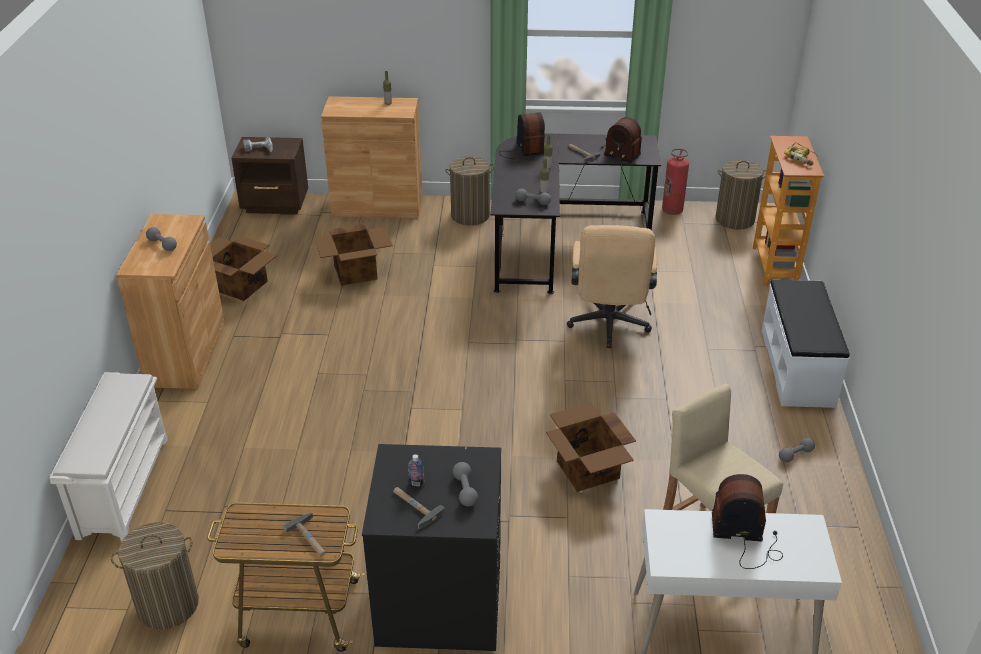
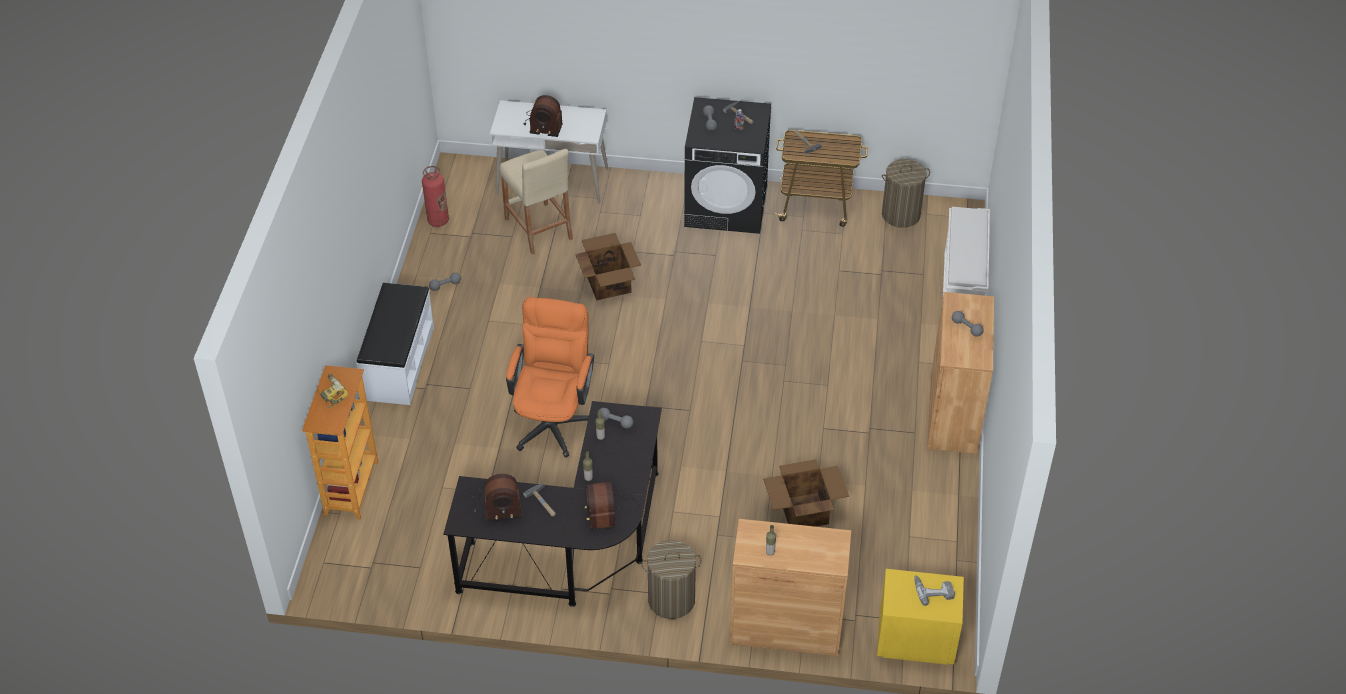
camera: 175 degrees left, 10 degrees up
cardboard box [210,236,277,301] -> none
brown nightstand [231,137,308,214] -> yellow nightstand [877,569,964,665]
beige office chair [567,225,657,348] -> orange office chair [506,297,594,457]
radio [601,117,642,163] -> radio turned 135 degrees clockwise [471,474,522,522]
fire extinguisher [662,149,689,215] -> fire extinguisher moved to [422,166,449,227]
laundry basket [716,160,766,230] -> none

